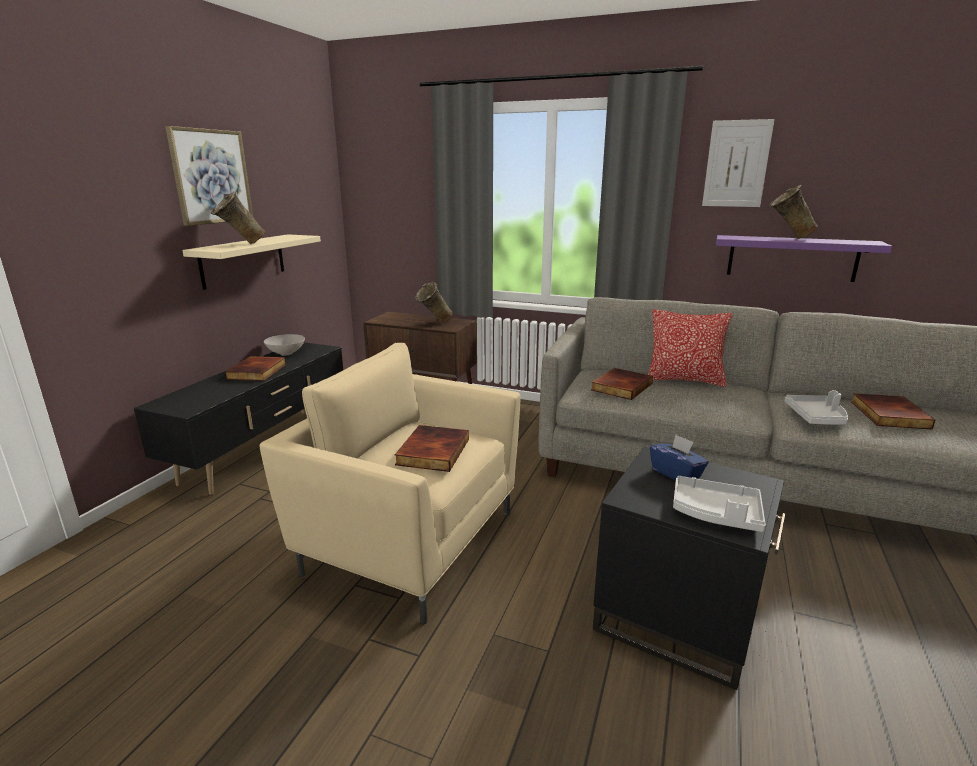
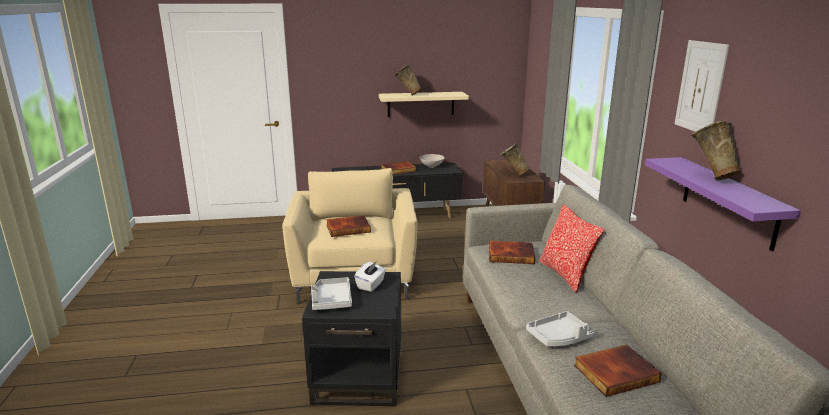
camera: 60 degrees right, 0 degrees up
picture [165,126,253,226] -> none
blue tissue box [650,434,709,480] -> white tissue box [354,261,386,292]

